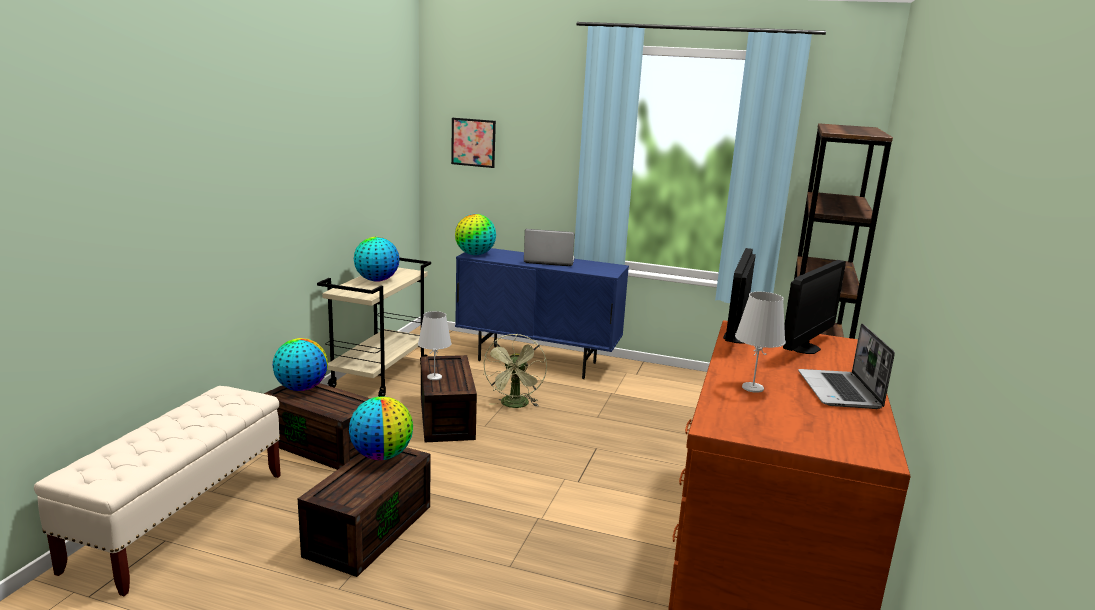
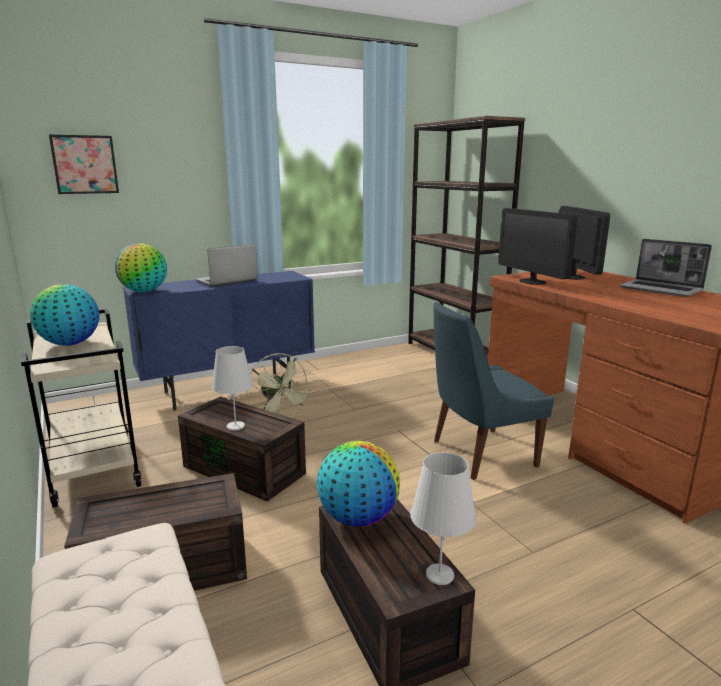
camera: 45 degrees left, 0 degrees up
globe [273,338,328,391] -> none
white table lamp [735,292,786,393] -> white table lamp moved to [410,452,476,585]
none -> blue chair [433,302,554,480]

